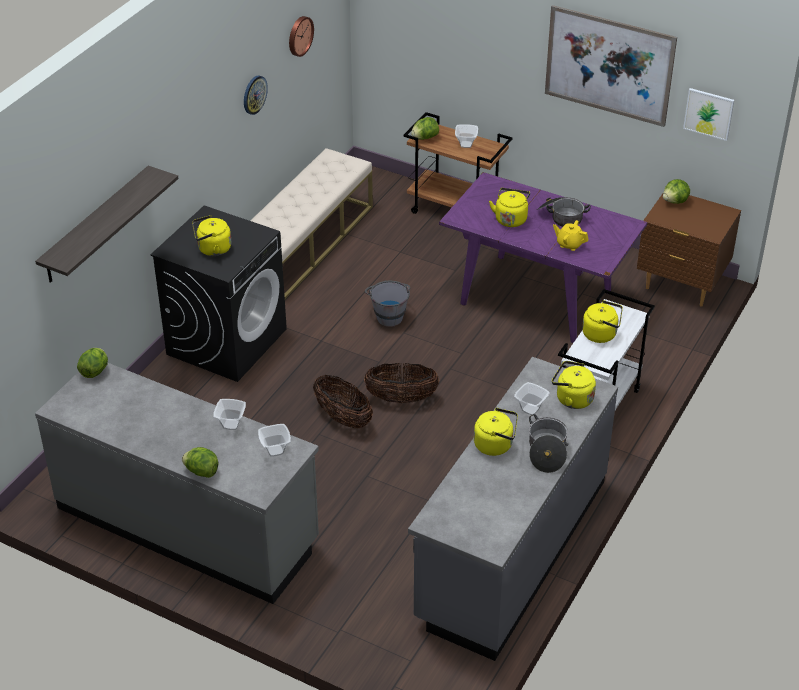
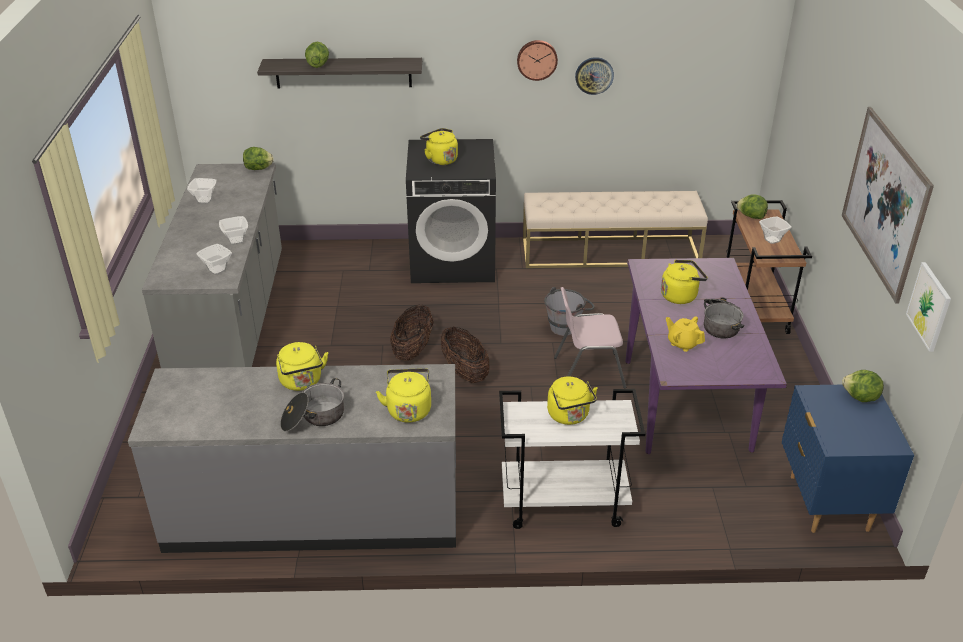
camera: 60 degrees right, 5 degrees down
lettuce [182,447,218,478] -> lettuce moved to [305,42,329,68]
wall clock [289,16,314,57] -> wall clock moved to [517,40,558,81]
bowl [514,382,550,415] -> bowl moved to [187,178,216,204]
yellow teapot [553,220,589,251] -> yellow teapot turned 45 degrees counterclockwise [666,316,705,352]
brown nightstand [637,192,741,307] -> blue nightstand [782,385,914,533]
none -> pink chair [554,287,626,389]

